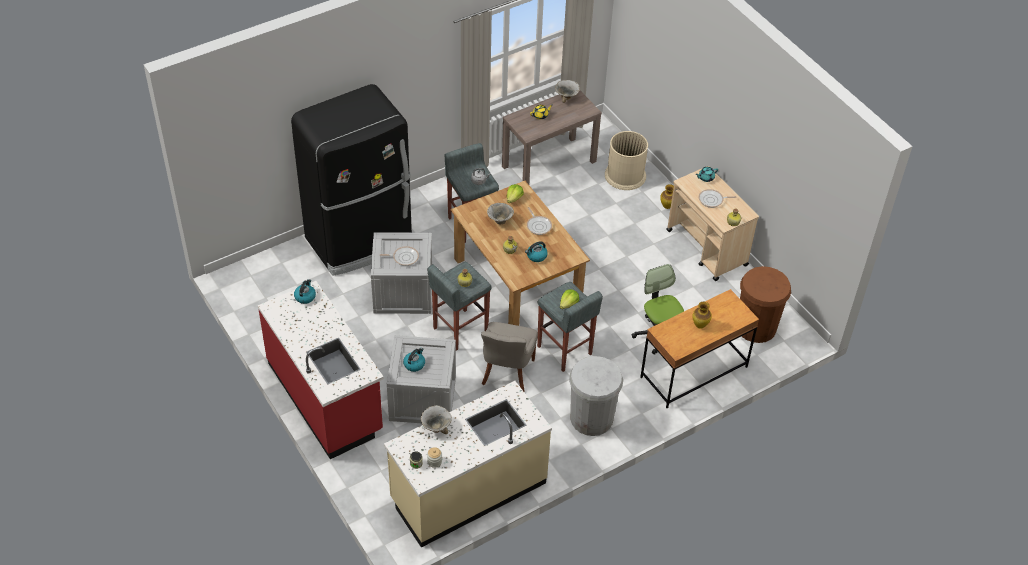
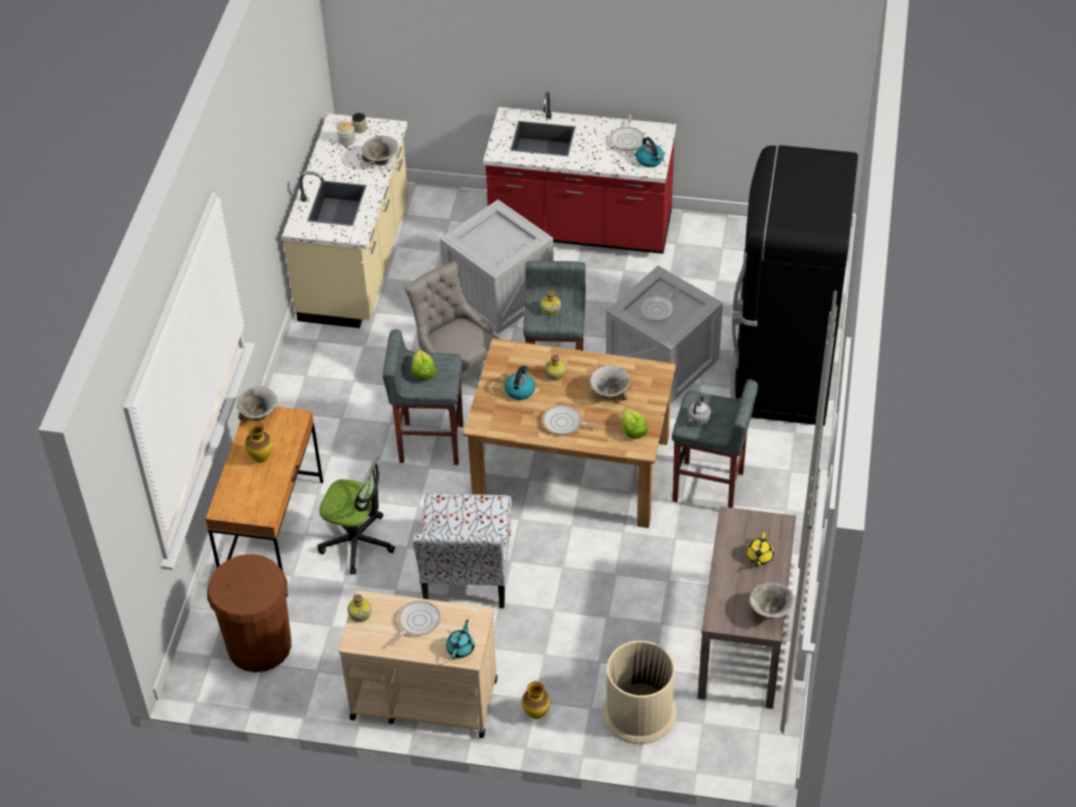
camera: 135 degrees right, 0 degrees up
kettle [403,348,425,372] -> none
white trash can [569,356,623,436] -> none
none -> bowl [237,386,278,421]
none -> chair [413,493,512,608]
none -> frying pan [610,114,645,151]

